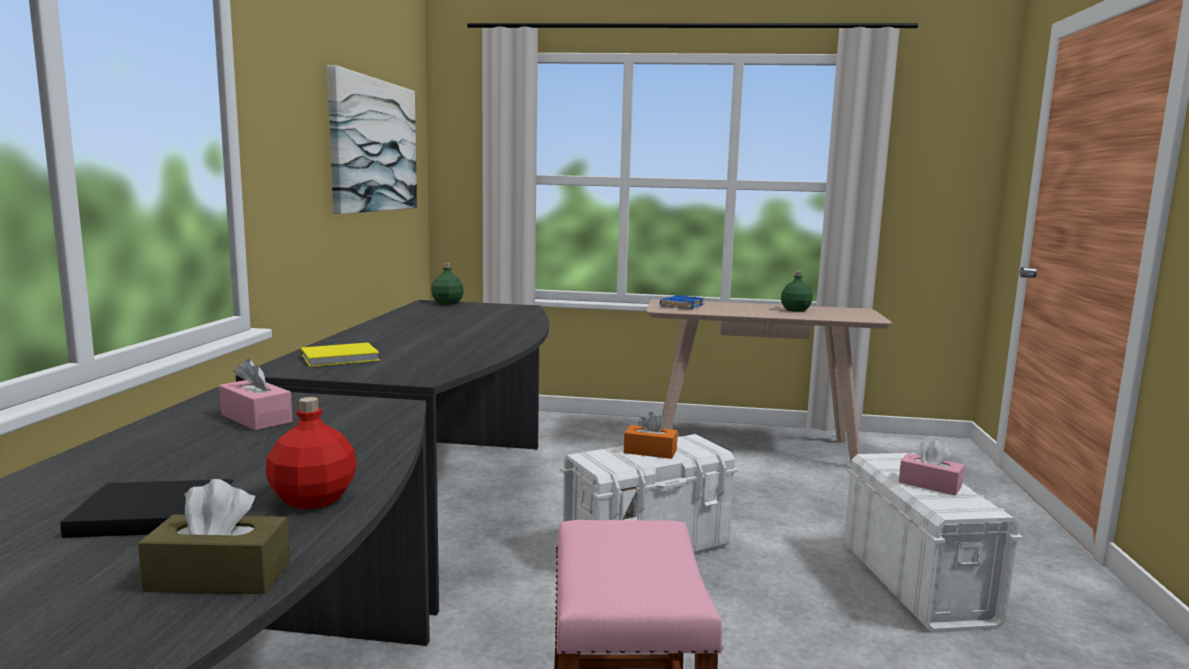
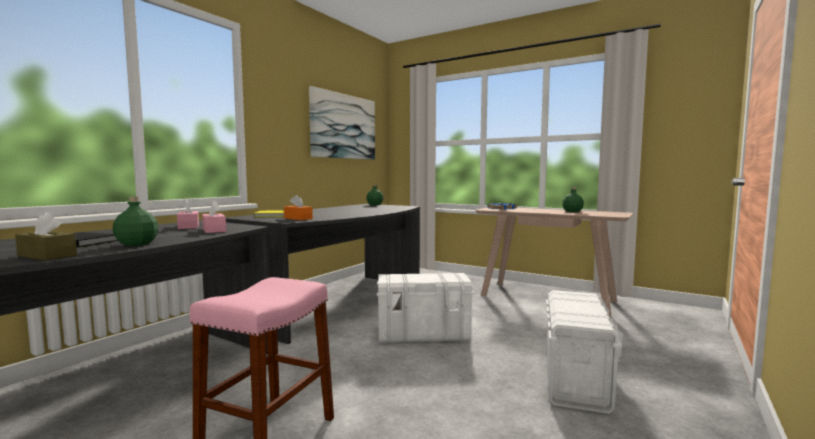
camera: 25 degrees right, 5 degrees down
red bottle [266,397,357,509] -> green bottle [113,197,159,246]
orange tissue box [624,412,678,459] -> orange tissue box moved to [284,195,313,220]
pink tissue box [899,440,964,495] -> pink tissue box moved to [202,200,226,233]

